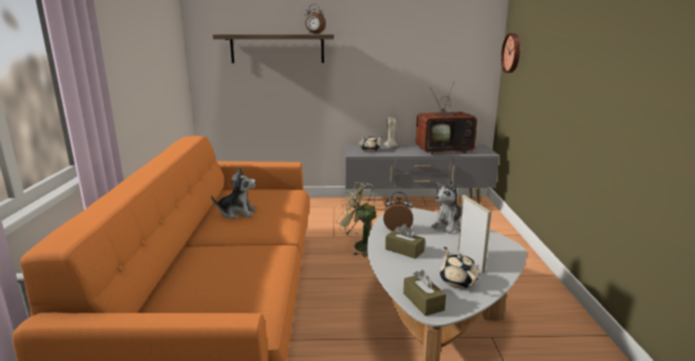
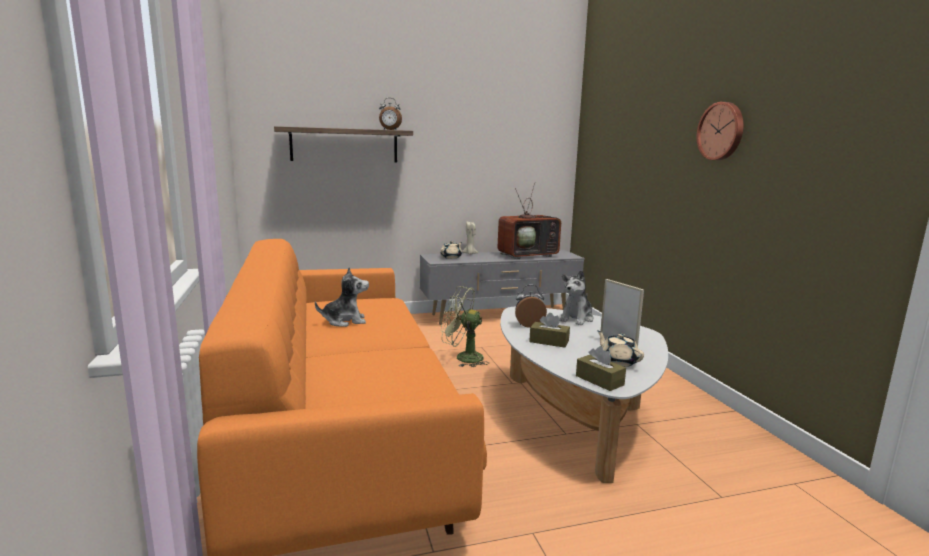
camera: 15 degrees left, 5 degrees down
wall clock [501,33,520,73] -> wall clock moved to [696,102,744,160]

